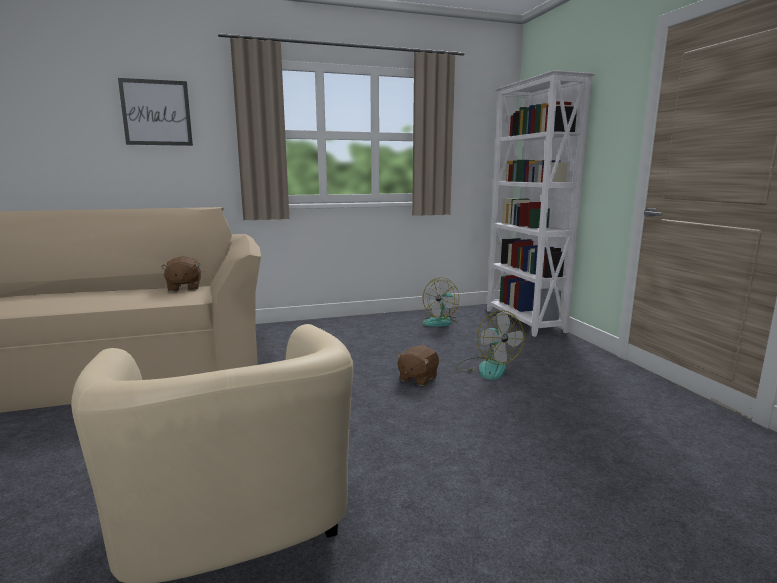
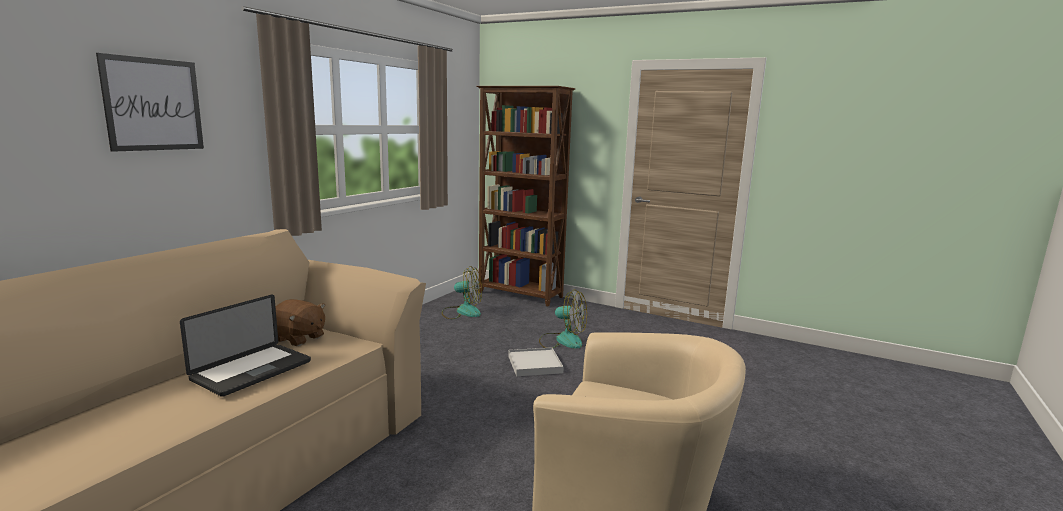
camera: 45 degrees left, 0 degrees up
brown plush toy [396,346,439,386] -> white tray [508,347,564,376]
fan [422,277,459,327] -> fan turned 75 degrees counterclockwise [442,266,482,319]
white bookcase [487,70,595,337] -> brown bookcase [476,86,576,307]
none -> laptop [180,295,311,397]

